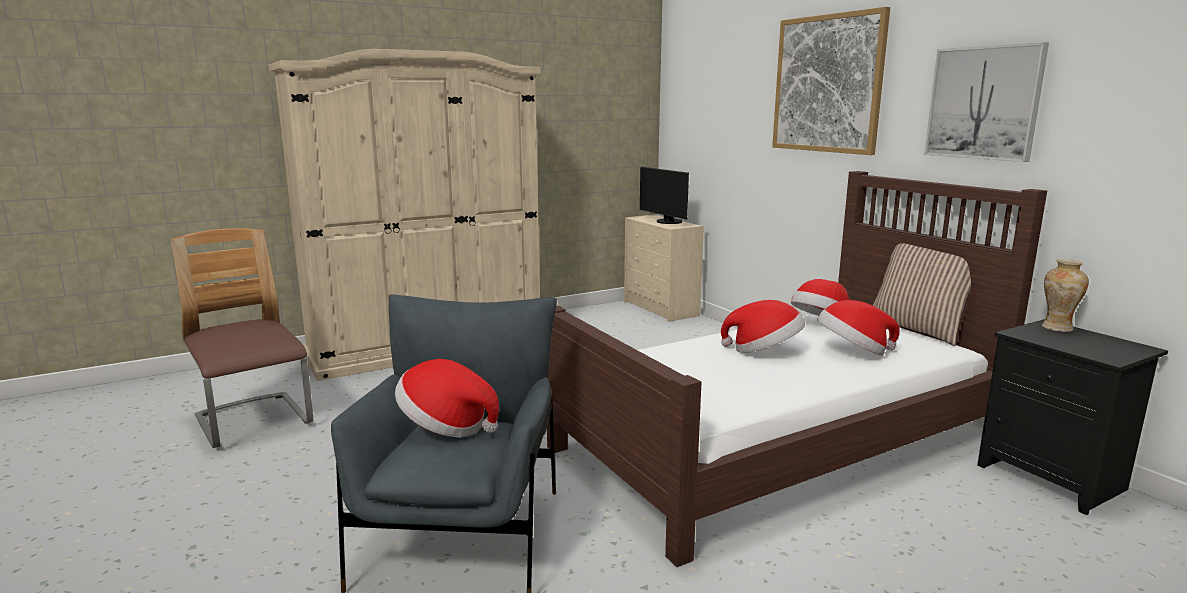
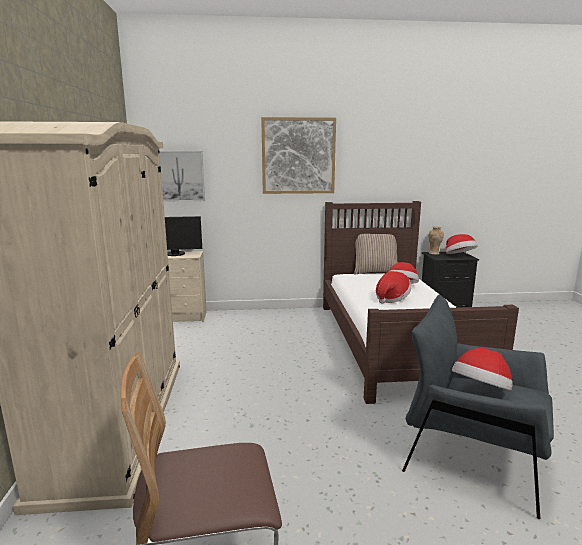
camera: 65 degrees left, 0 degrees up
hat [791,279,850,316] -> hat moved to [446,234,477,254]
picture [924,42,1049,162] -> picture moved to [160,151,205,202]

